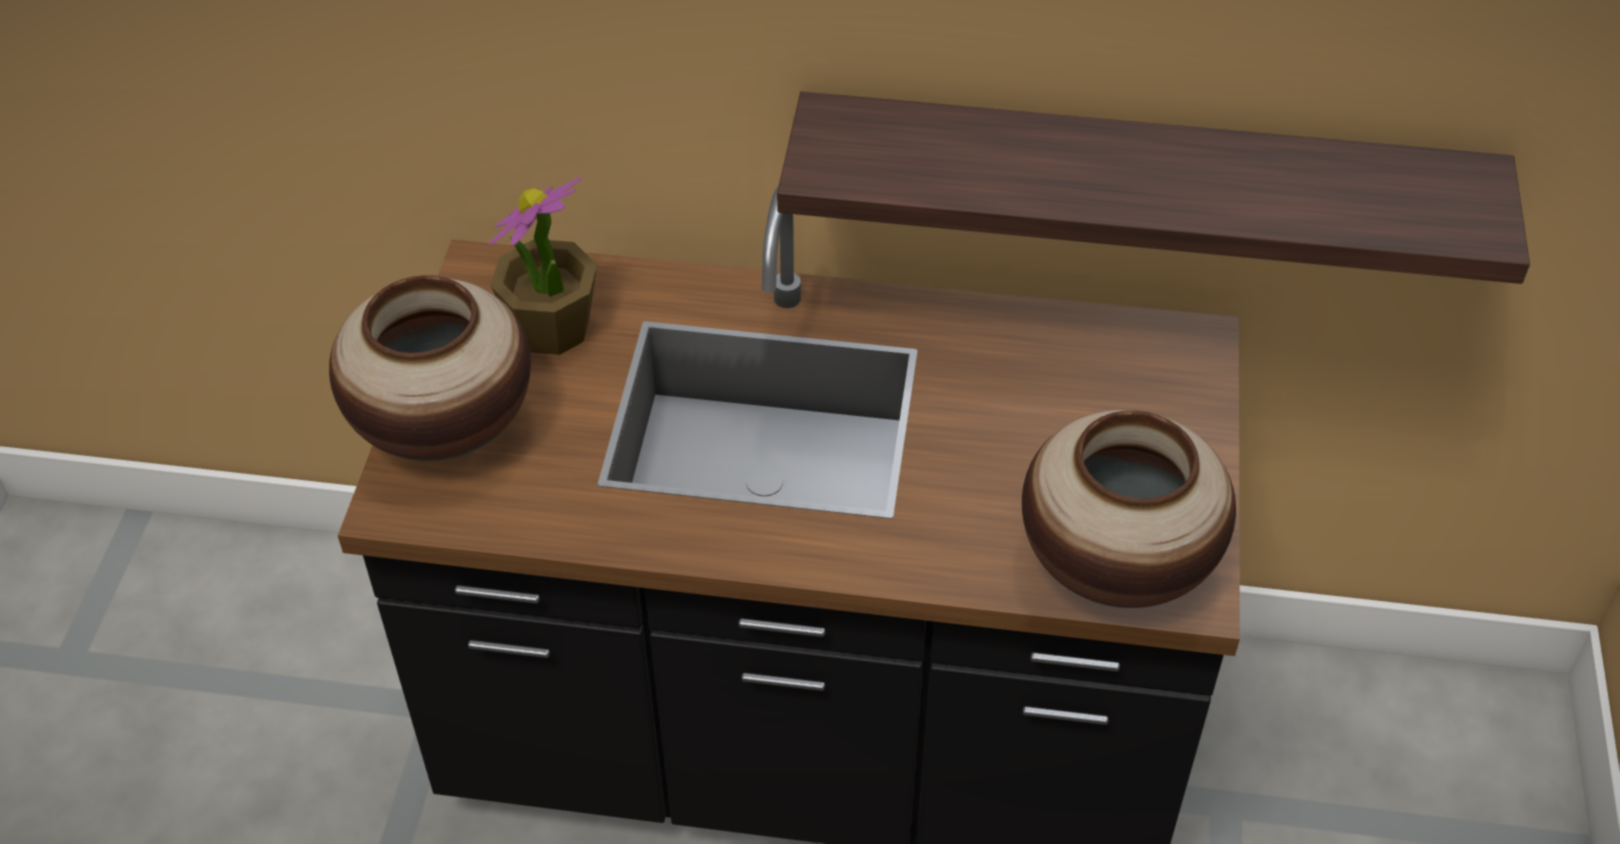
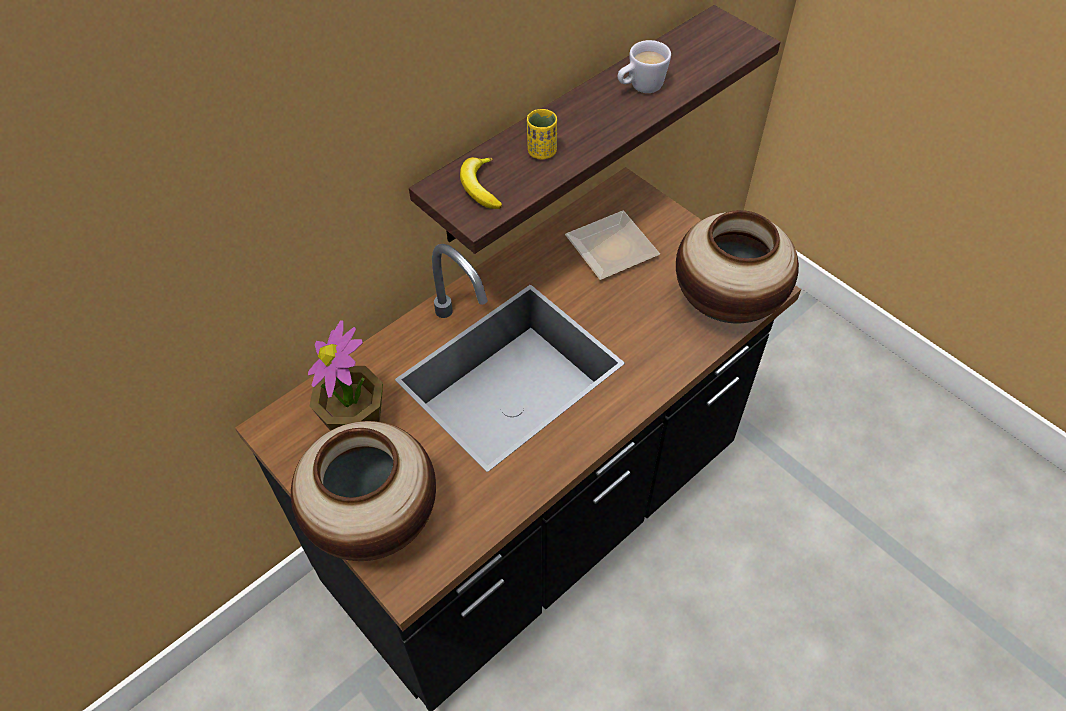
camera: 50 degrees left, 5 degrees up
none -> banana [460,157,502,209]
none -> yellow cup [527,109,557,160]
none -> plate [565,211,660,280]
none -> white mug [618,40,671,93]

